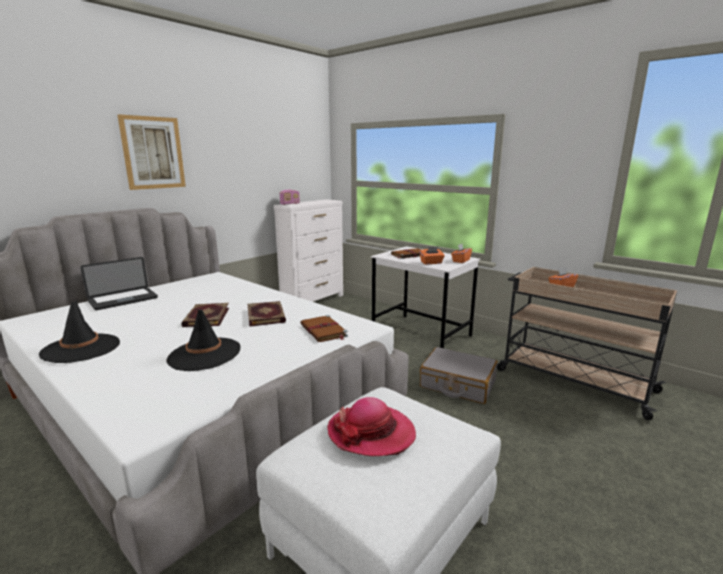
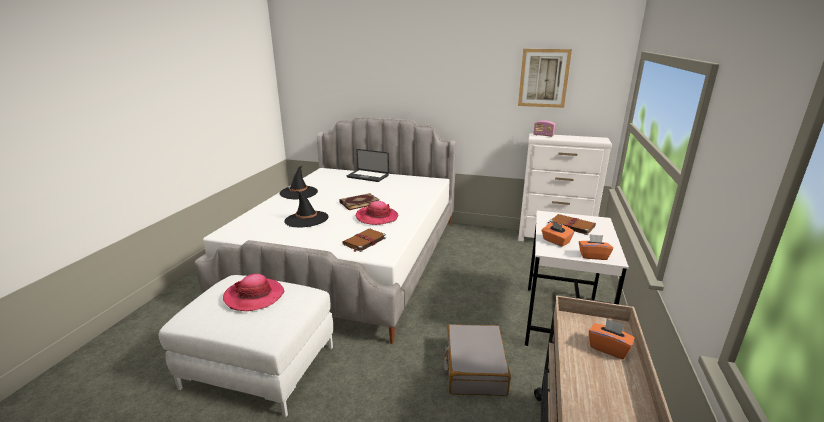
camera: 65 degrees right, 5 degrees up
picture [118,114,186,190] -> picture moved to [518,49,572,108]
book [248,301,286,327] -> hat [356,201,398,225]

